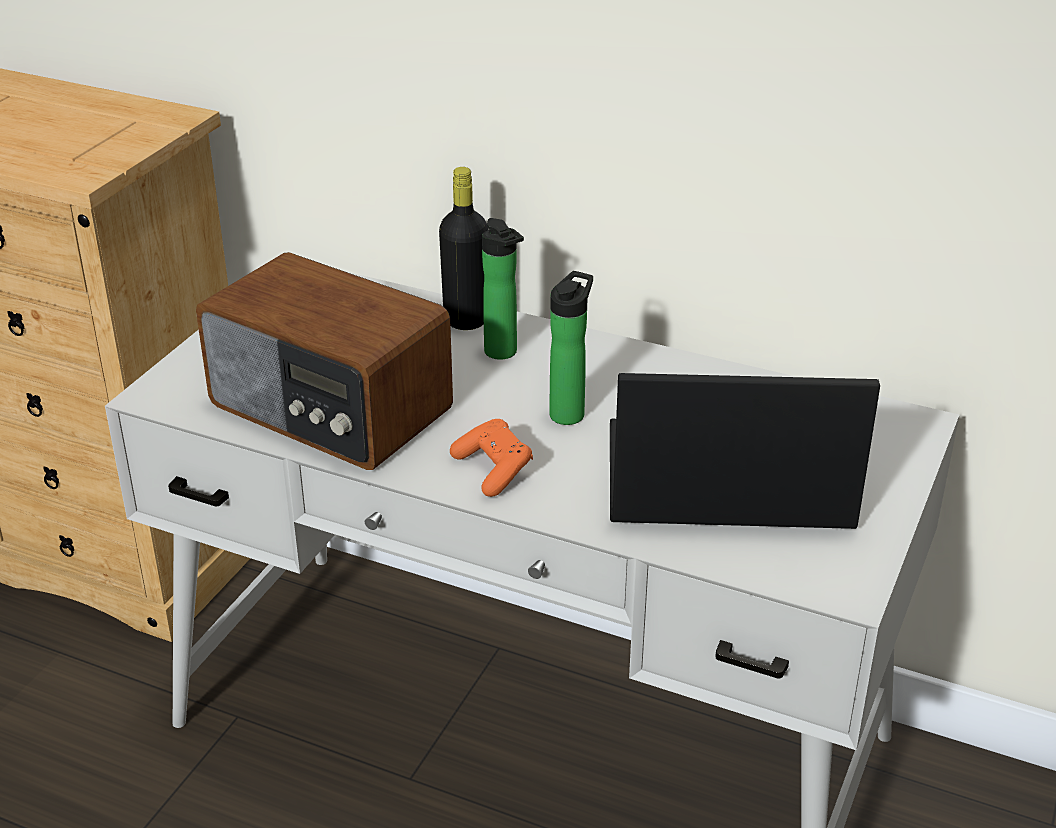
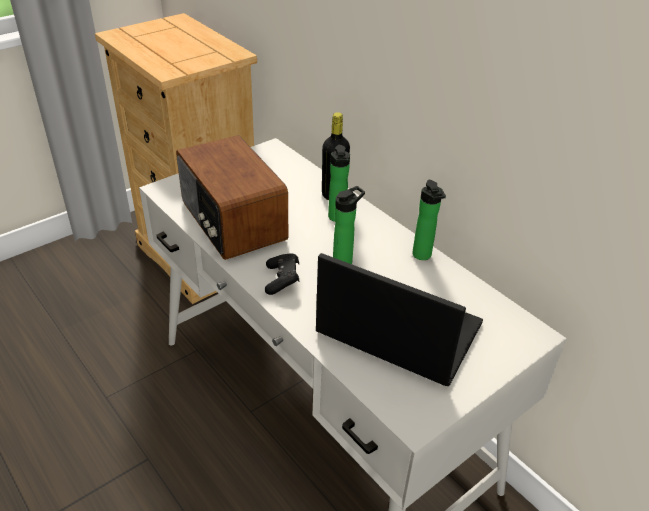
camera: 25 degrees right, 5 degrees up
orange game controller [450,419,533,497] -> black game controller [265,253,300,295]
none -> bottle [412,180,446,260]

